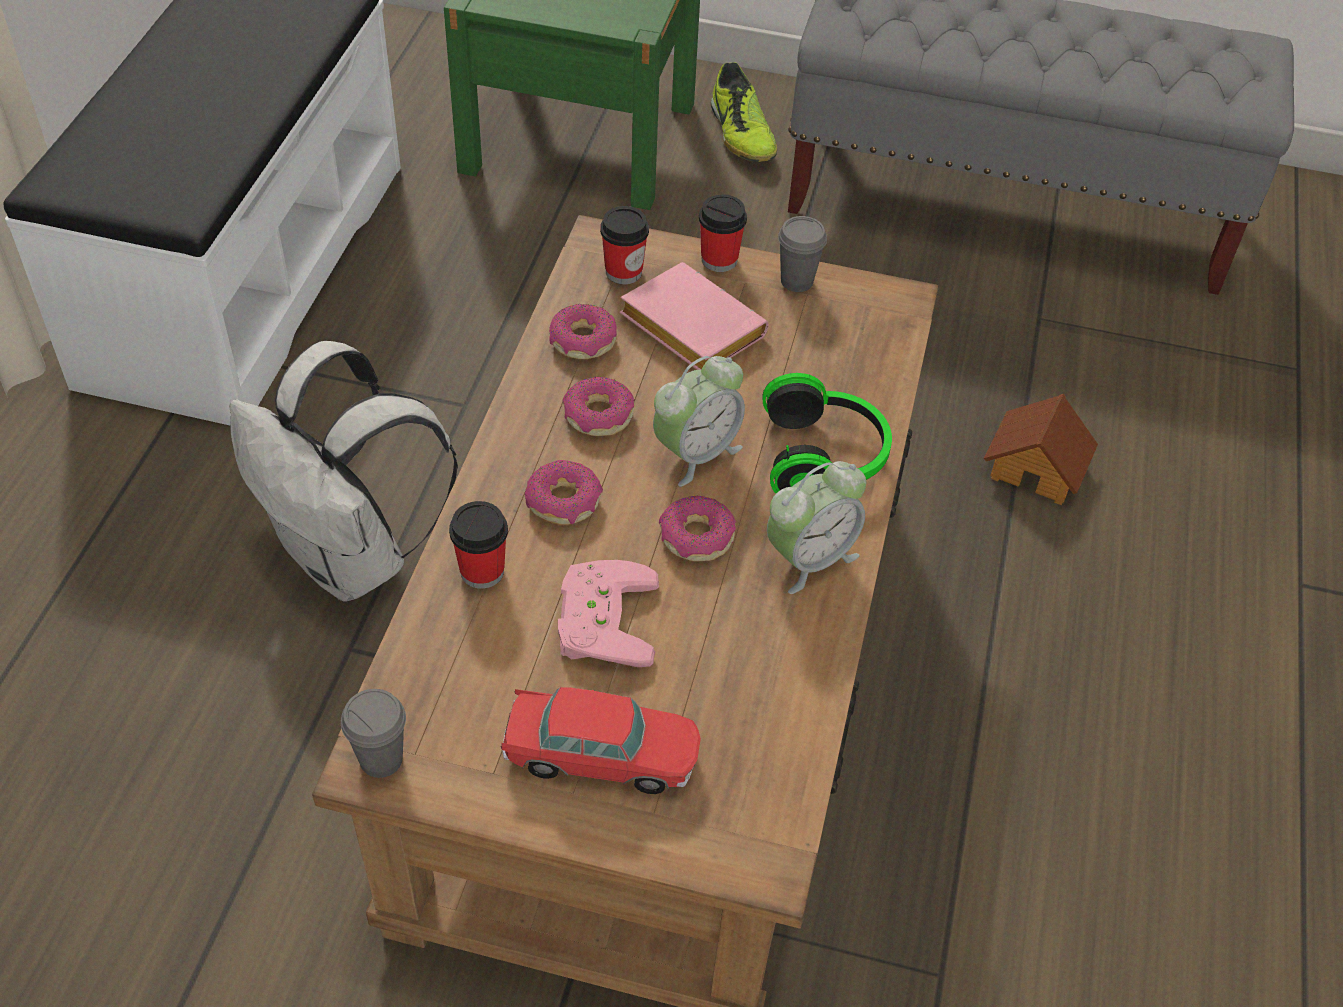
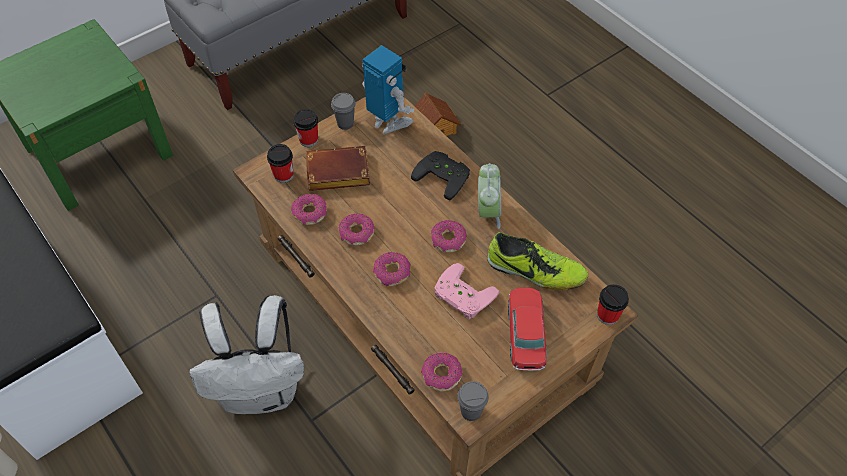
camera: 50 degrees left, 5 degrees up
cup [449,501,508,589] -> cup moved to [597,284,629,325]
toy car [501,687,701,794] -> toy car turned 45 degrees counterclockwise [508,287,547,371]
pink book [620,262,769,370] -> brown book [306,146,370,191]
alarm clock [653,356,745,486] -> none
shoe [711,62,777,162] -> shoe moved to [487,232,588,290]
headphones [762,373,892,493] -> black game controller [411,151,470,200]
none -> toy robot [362,45,414,134]
none -> donut [421,352,463,392]

